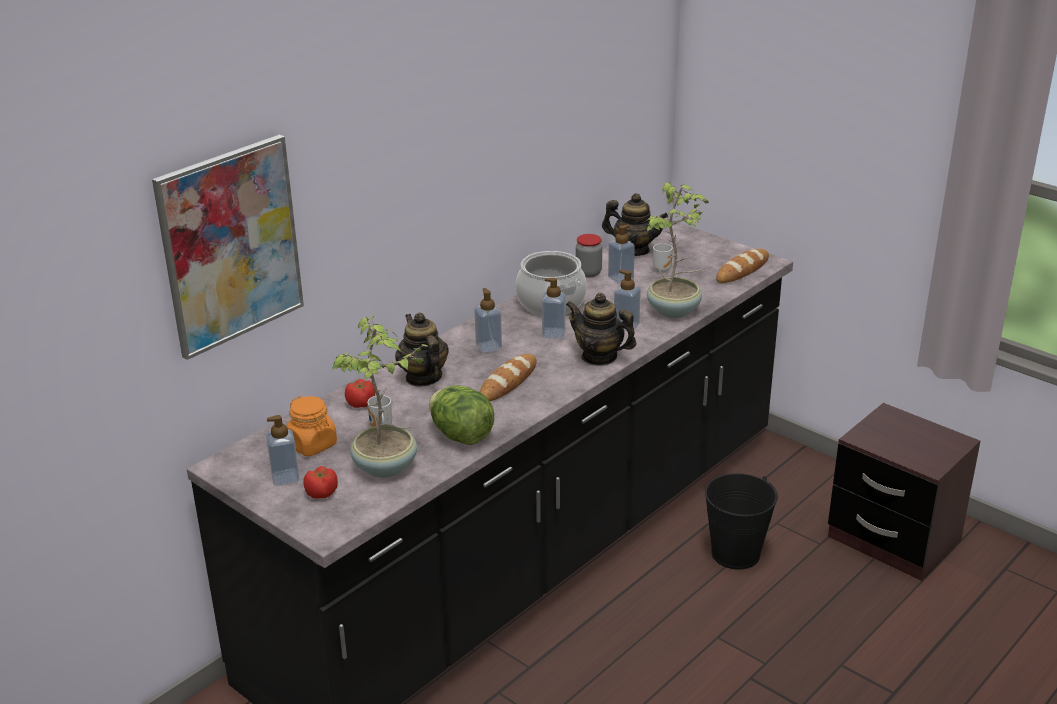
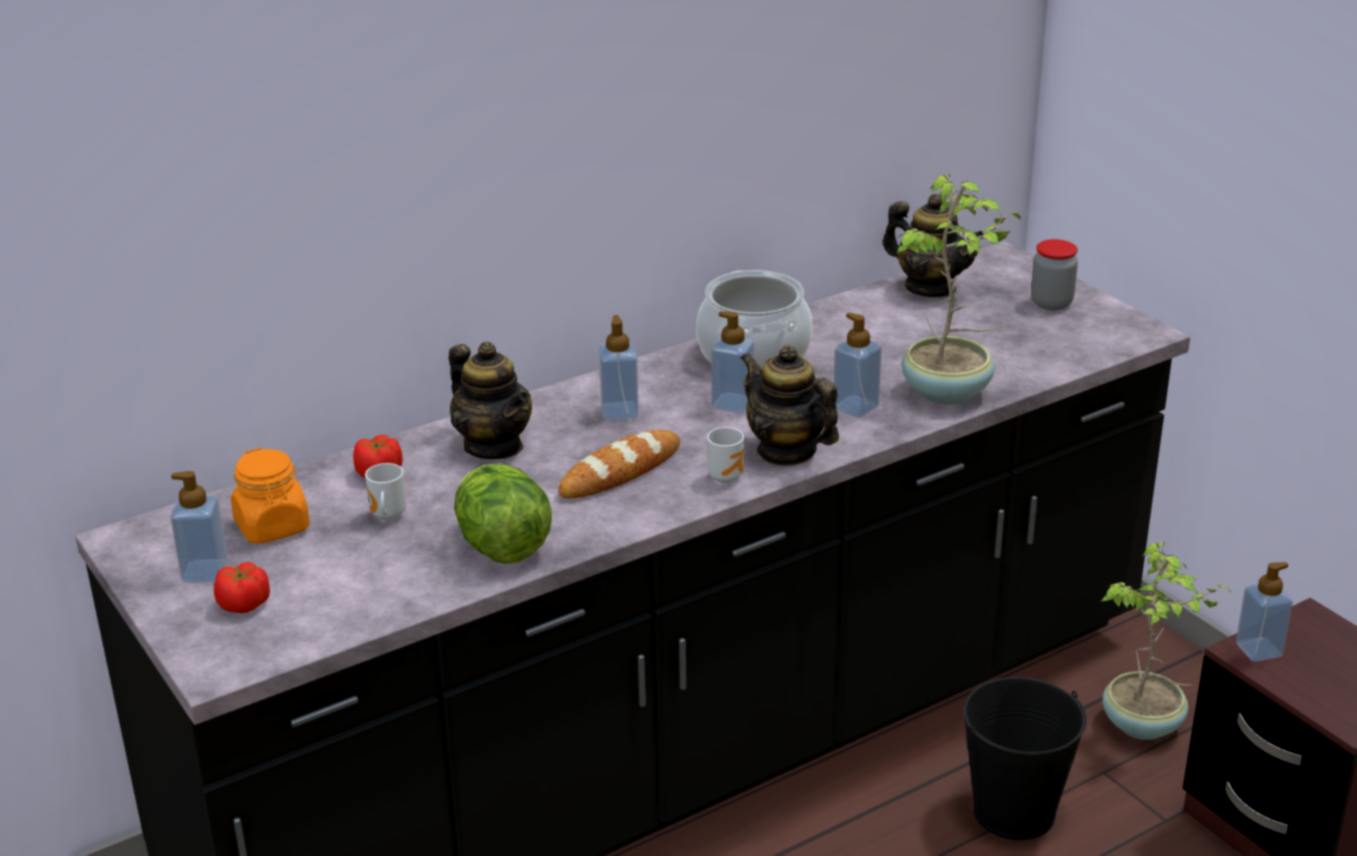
camera: 15 degrees right, 0 degrees up
picture [152,135,304,360] -> none
potted plant [332,316,432,478] -> potted plant moved to [1102,542,1232,740]
teapot [395,312,449,387] -> teapot turned 150 degrees clockwise [449,342,532,459]
jar [576,234,602,278] -> jar moved to [1031,239,1078,310]
soap dispenser [608,225,635,284] -> soap dispenser moved to [1236,562,1293,662]
mug [653,243,673,273] -> mug moved to [707,427,744,483]
bread [716,249,769,283] -> none

